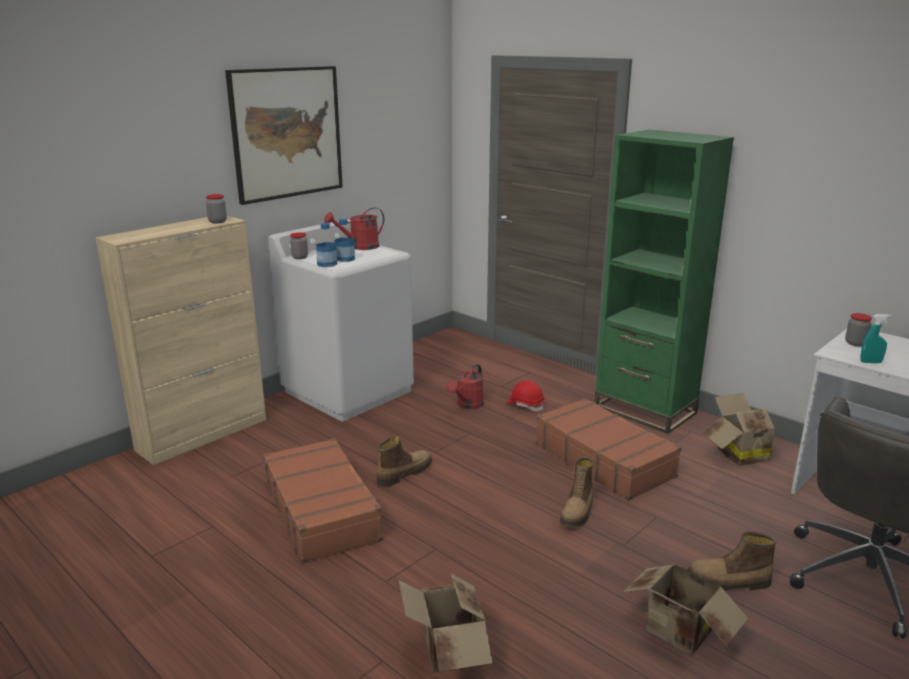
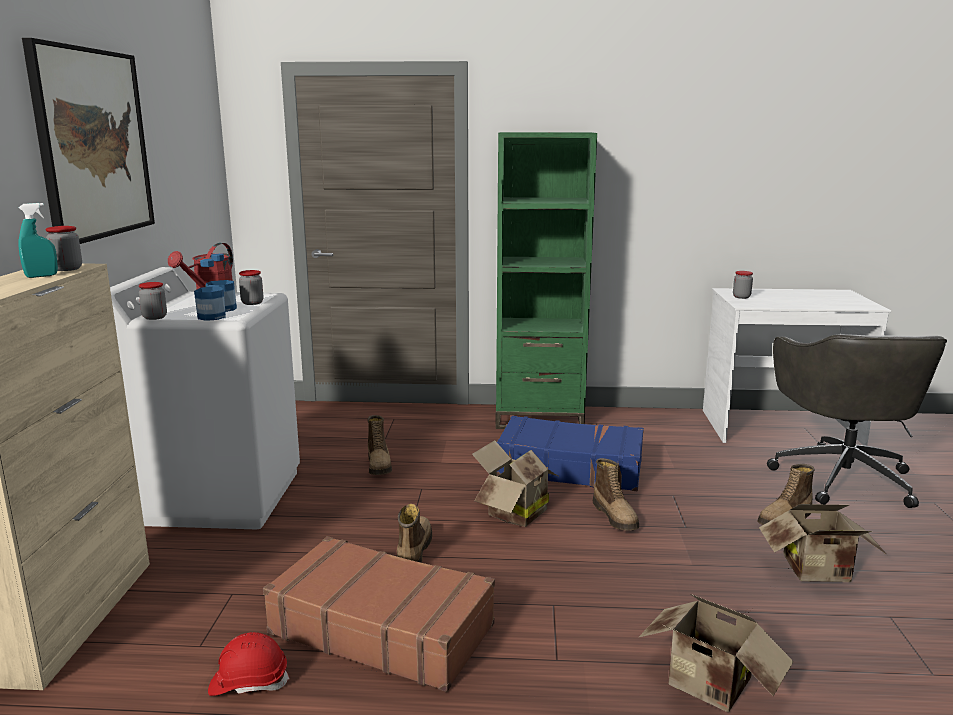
camera: 40 degrees left, 5 degrees down
red watering can [446,364,484,409] -> boot [367,415,392,475]
red hard hat [506,380,545,411] -> red hard hat moved to [208,632,290,696]
brown suitcase [536,398,682,501] -> blue suitcase [497,416,644,491]
cardboard box [702,393,788,466] -> cardboard box moved to [472,440,558,527]
turquoise spray bottle [860,314,891,363] -> turquoise spray bottle moved to [18,203,58,278]
none -> jar [239,270,263,305]

